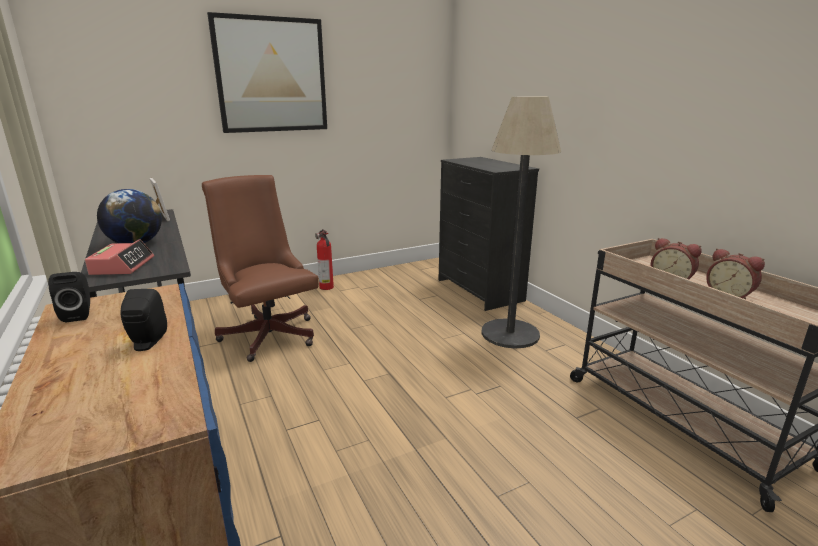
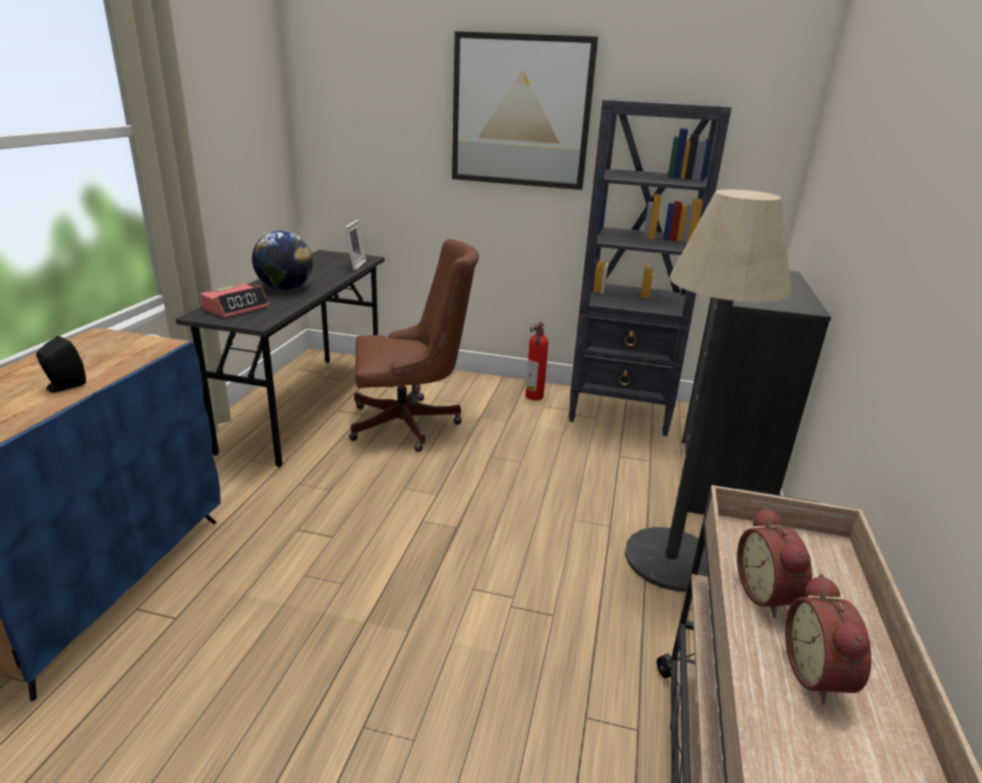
camera: 40 degrees right, 5 degrees up
black speaker [48,272,90,323] -> none
brown office chair [202,175,319,362] -> brown office chair turned 75 degrees clockwise [349,239,479,452]
none -> black bookcase [569,98,732,436]

